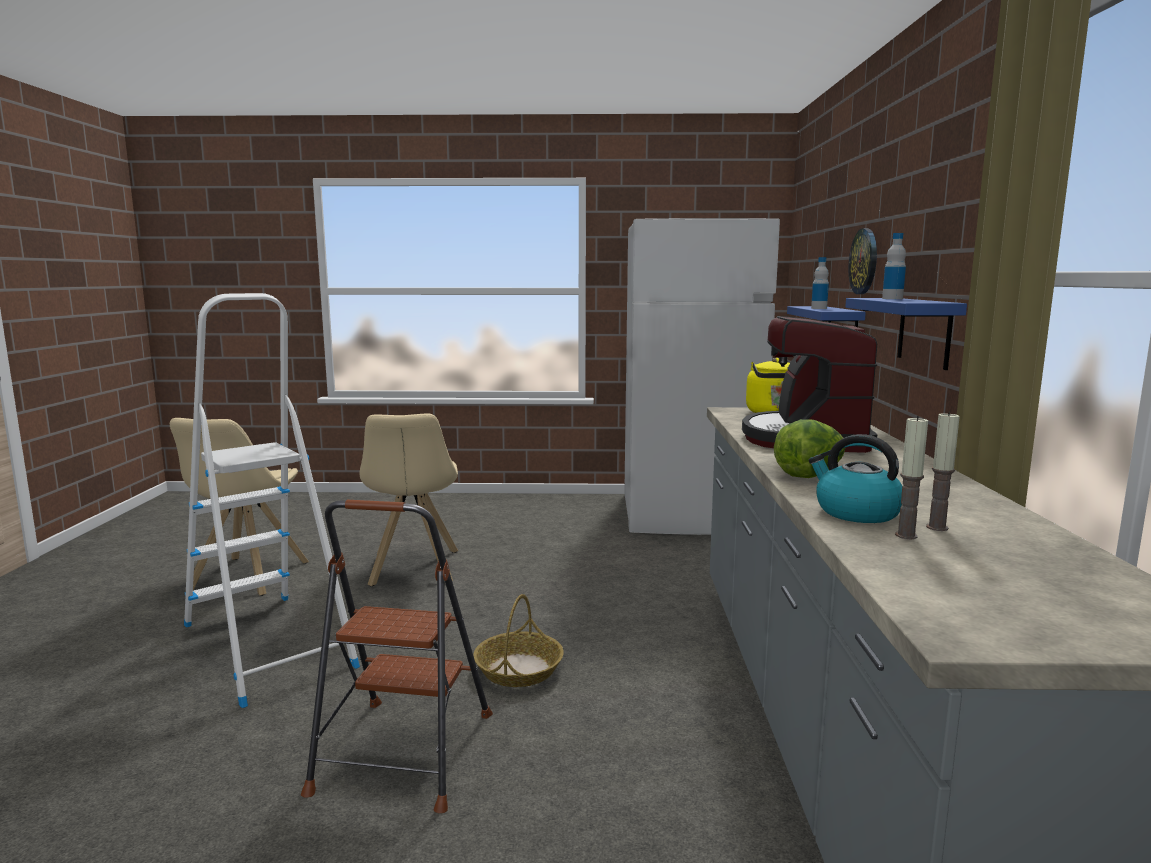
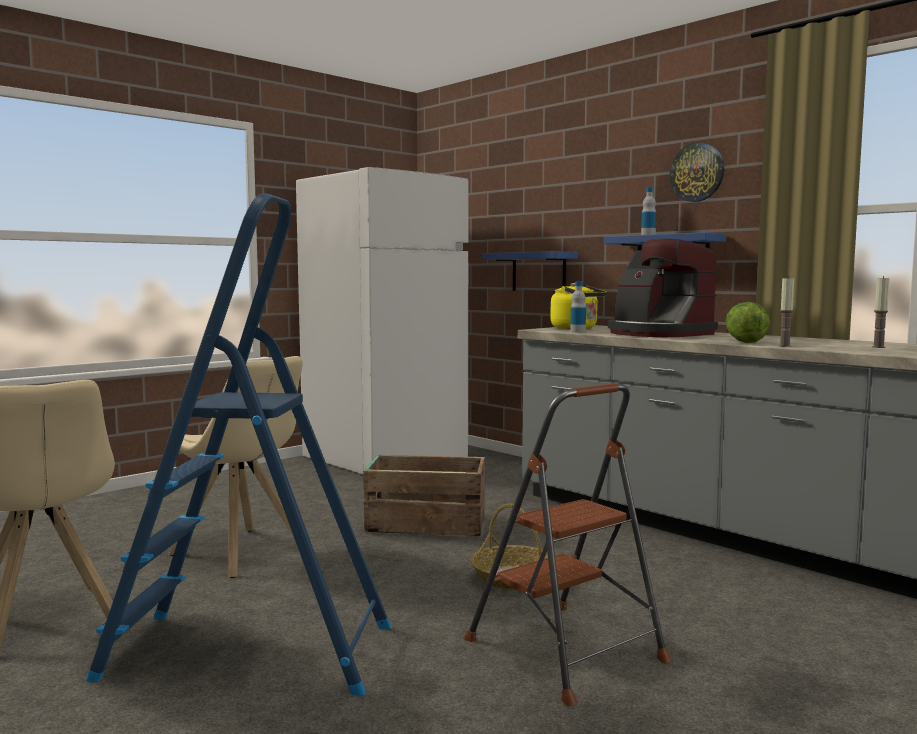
camera: 45 degrees left, 5 degrees down
white step ladder [184,293,360,708] -> blue step ladder [86,193,391,696]
kettle [809,434,902,523] -> none
bottle [811,257,829,309] -> bottle moved to [570,282,586,333]
wall clock [848,228,877,294] -> wall clock moved to [669,142,724,202]
candle [895,416,928,539] -> candle moved to [779,276,794,347]
none -> crate [363,455,485,537]

